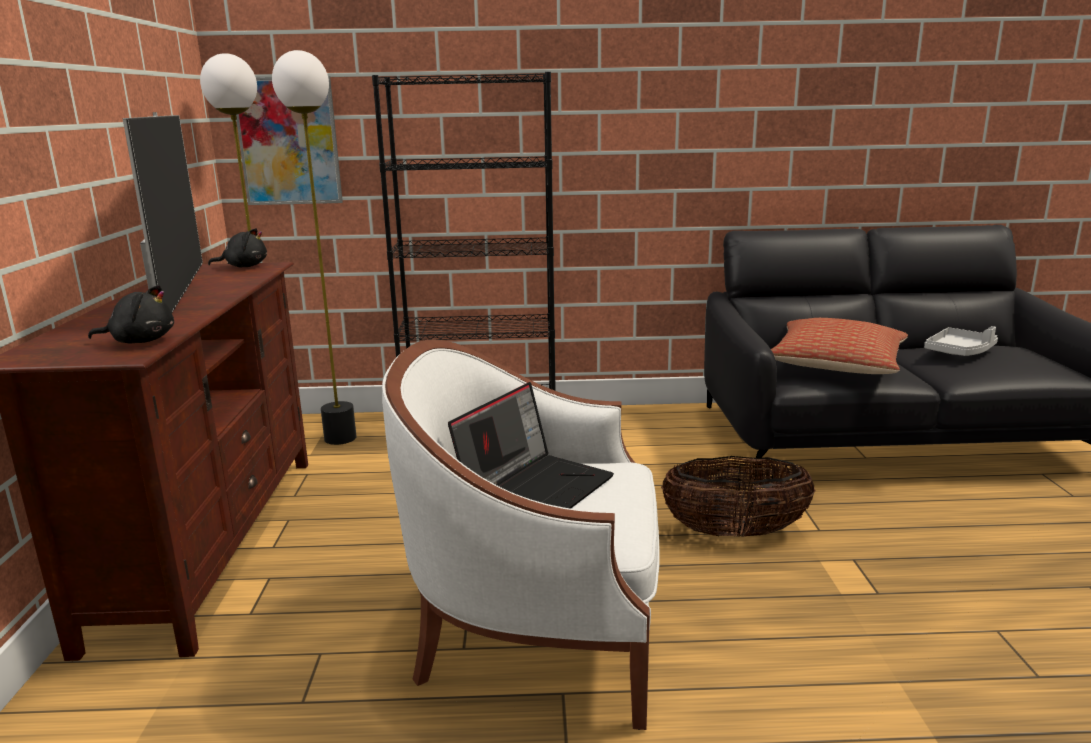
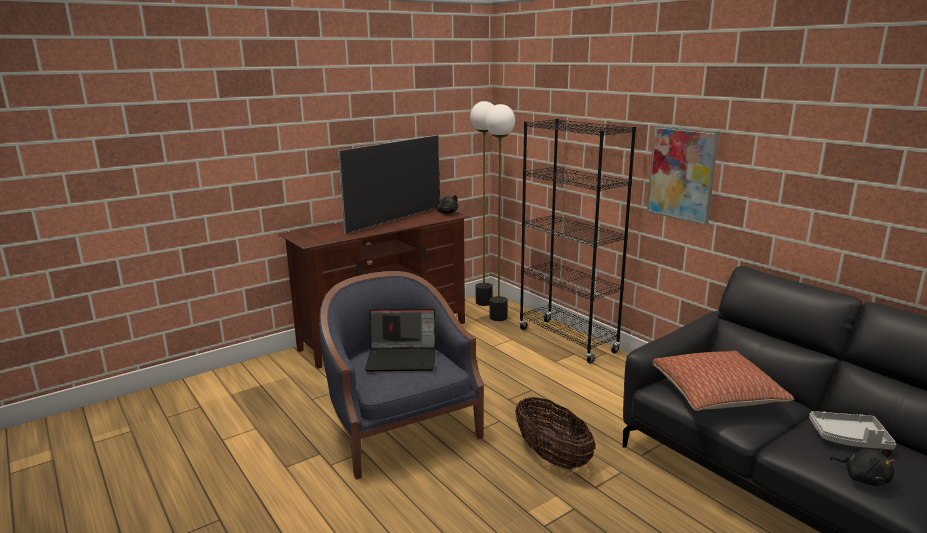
camera: 55 degrees right, 0 degrees up
black plush toy [88,285,174,344] -> black plush toy moved to [829,449,895,486]
picture [236,76,343,205] -> picture moved to [647,125,719,225]
white armchair [382,339,660,730] -> blue armchair [319,271,484,480]

